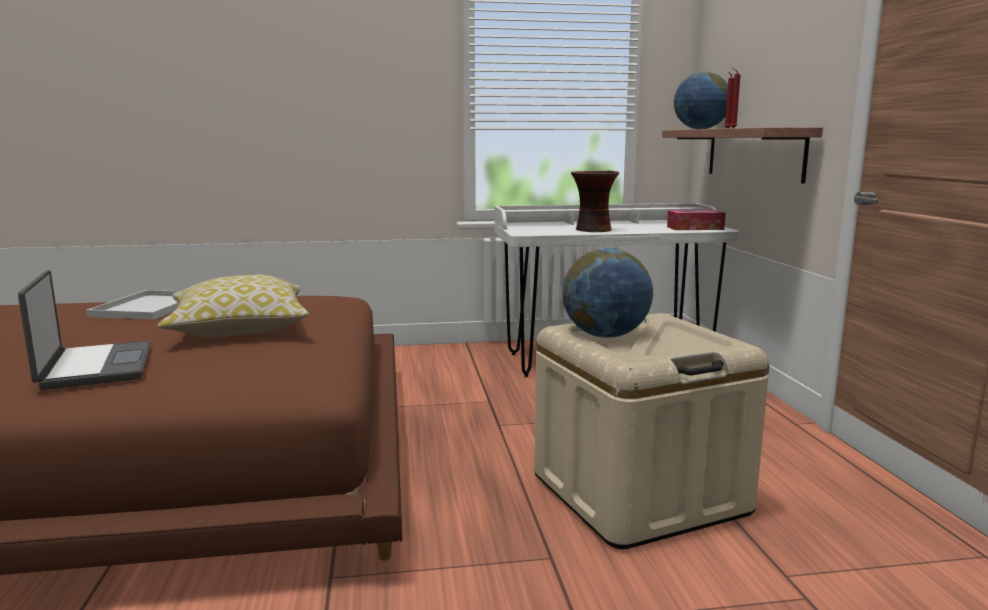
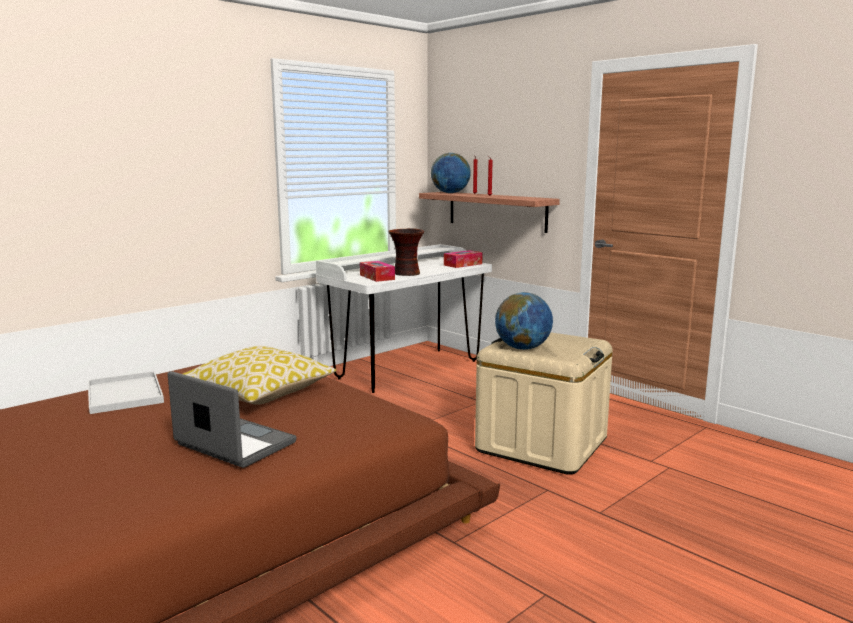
camera: 35 degrees left, 0 degrees up
none -> tissue box [360,261,395,282]

